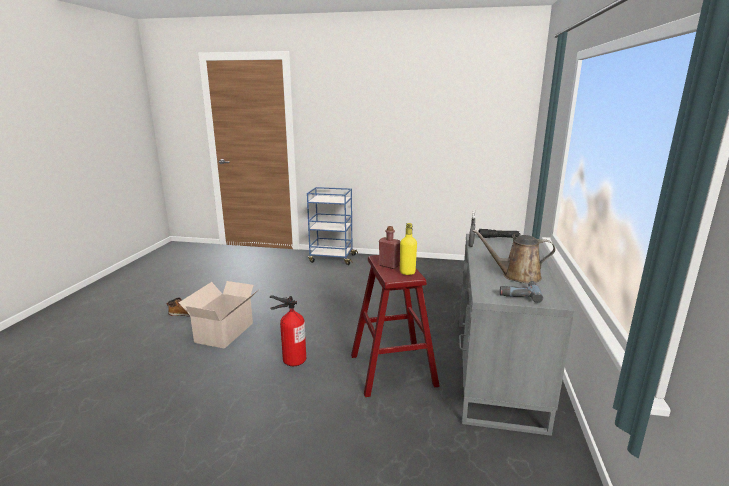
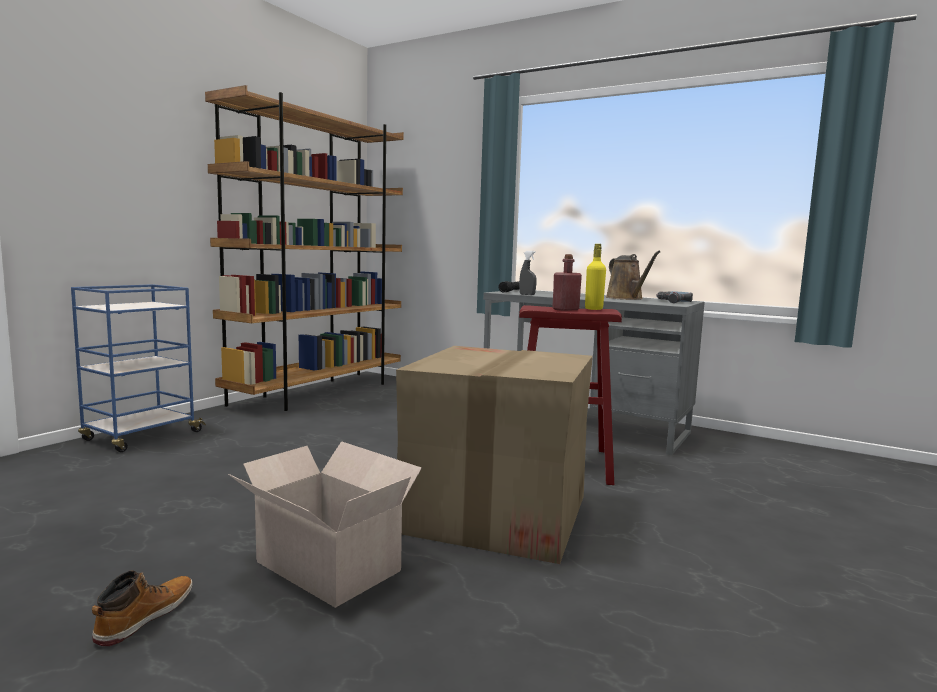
camera: 70 degrees left, 10 degrees down
fire extinguisher [270,296,306,366] -> cardboard box [396,346,593,564]
brown watering can [472,230,555,283] -> brown watering can turned 45 degrees counterclockwise [606,251,661,300]
none -> brown bookcase [205,85,404,411]

